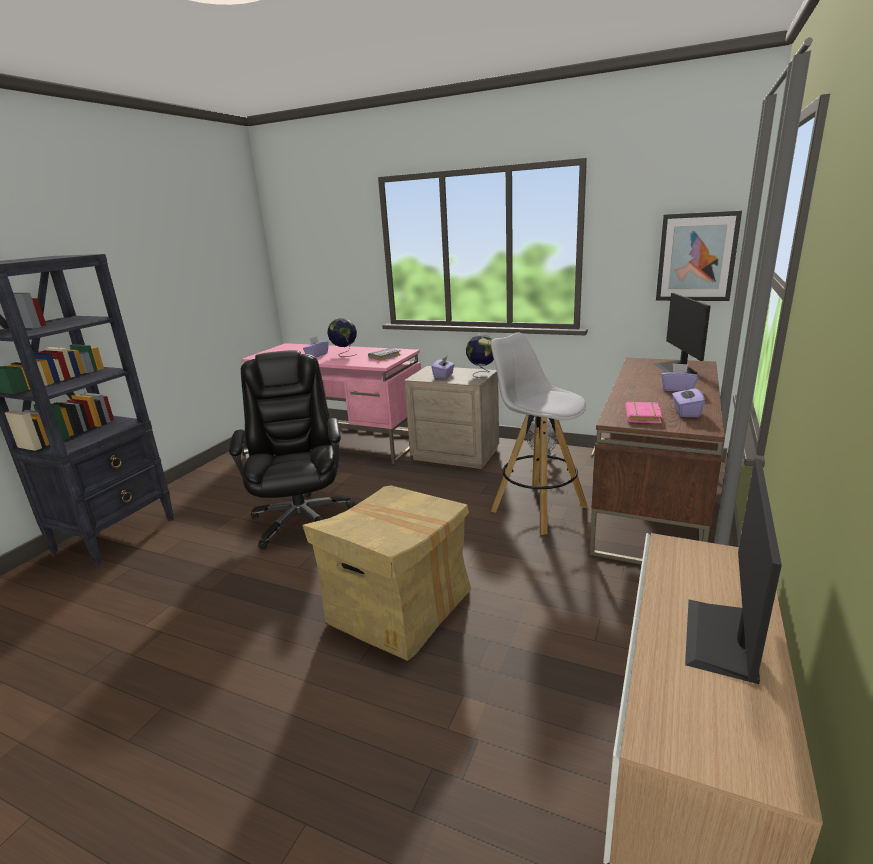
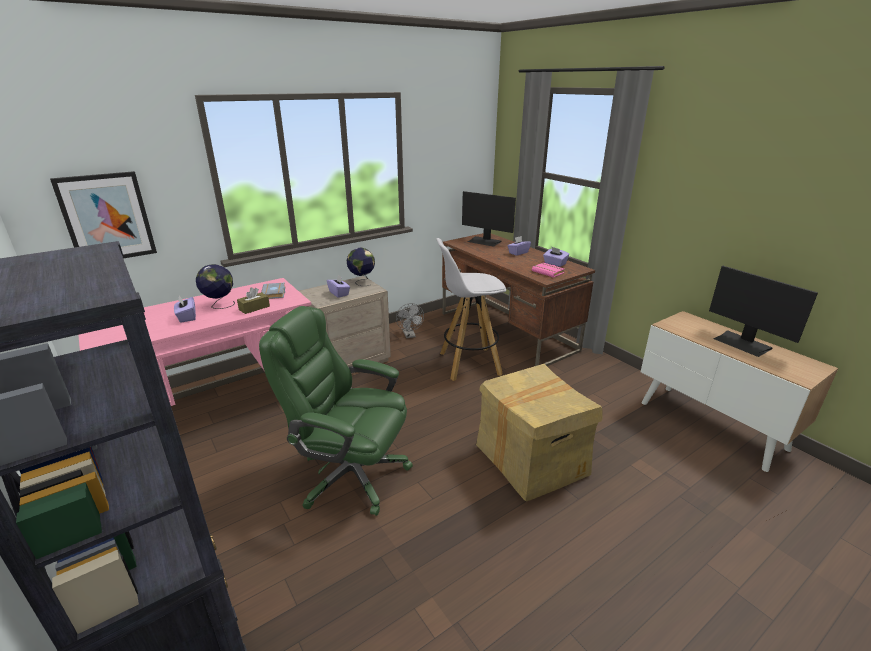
camera: 60 degrees left, 5 degrees up
black office chair [229,350,356,549] -> green office chair [259,306,413,516]
picture [656,211,742,301] -> picture moved to [50,171,157,258]
none -> brown tissue box [237,287,270,314]

